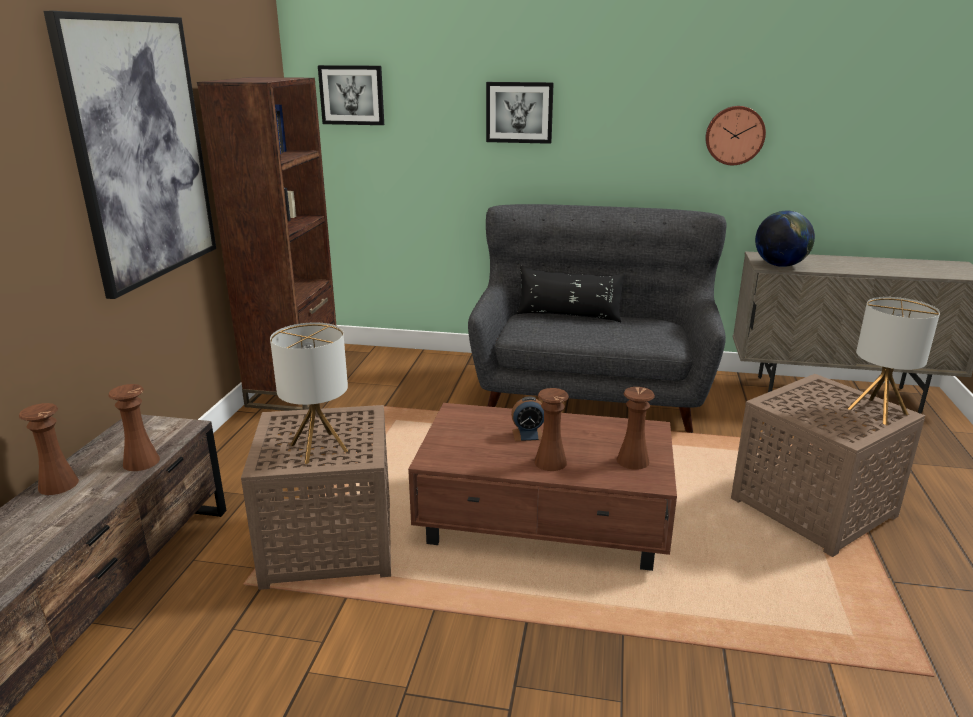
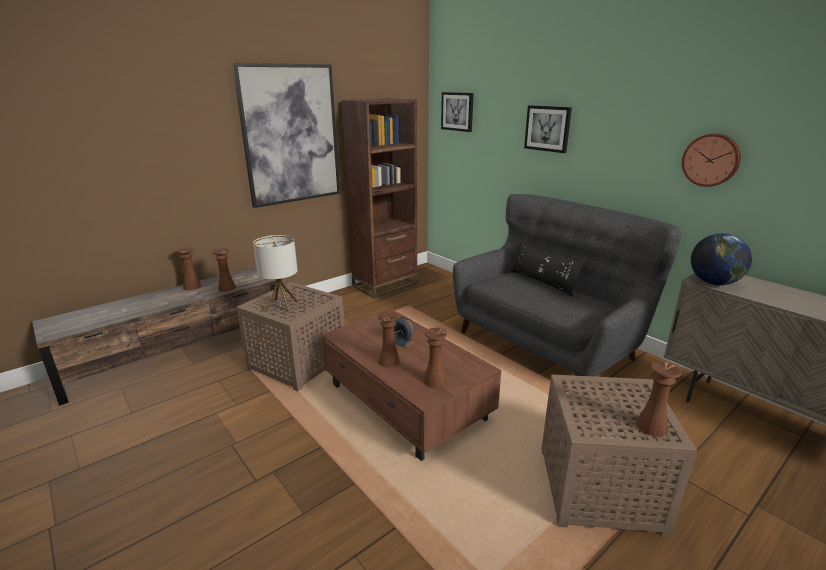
camera: 40 degrees right, 0 degrees up
table lamp [847,297,940,425] -> brown vase [636,361,682,437]

